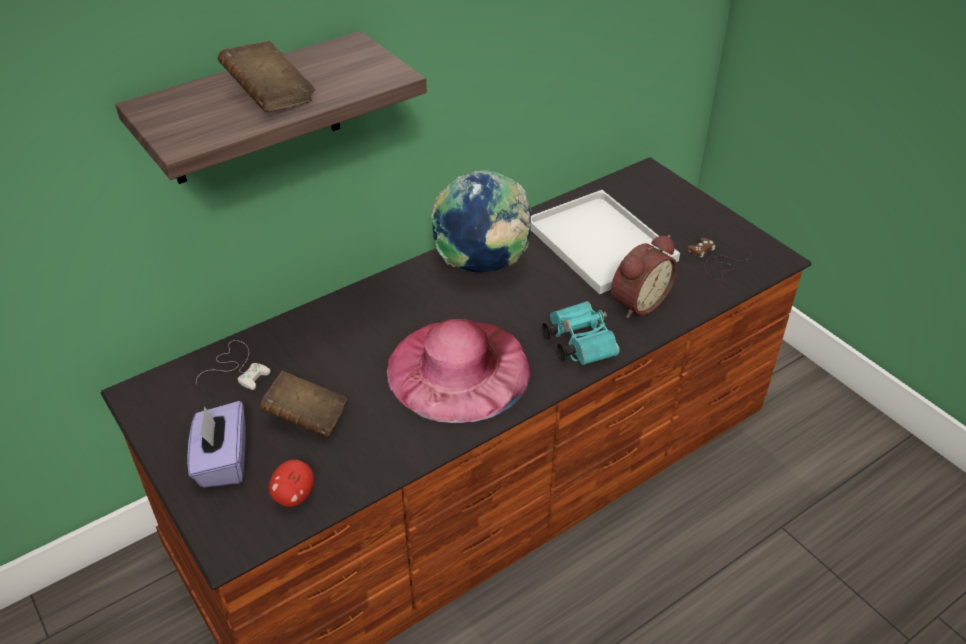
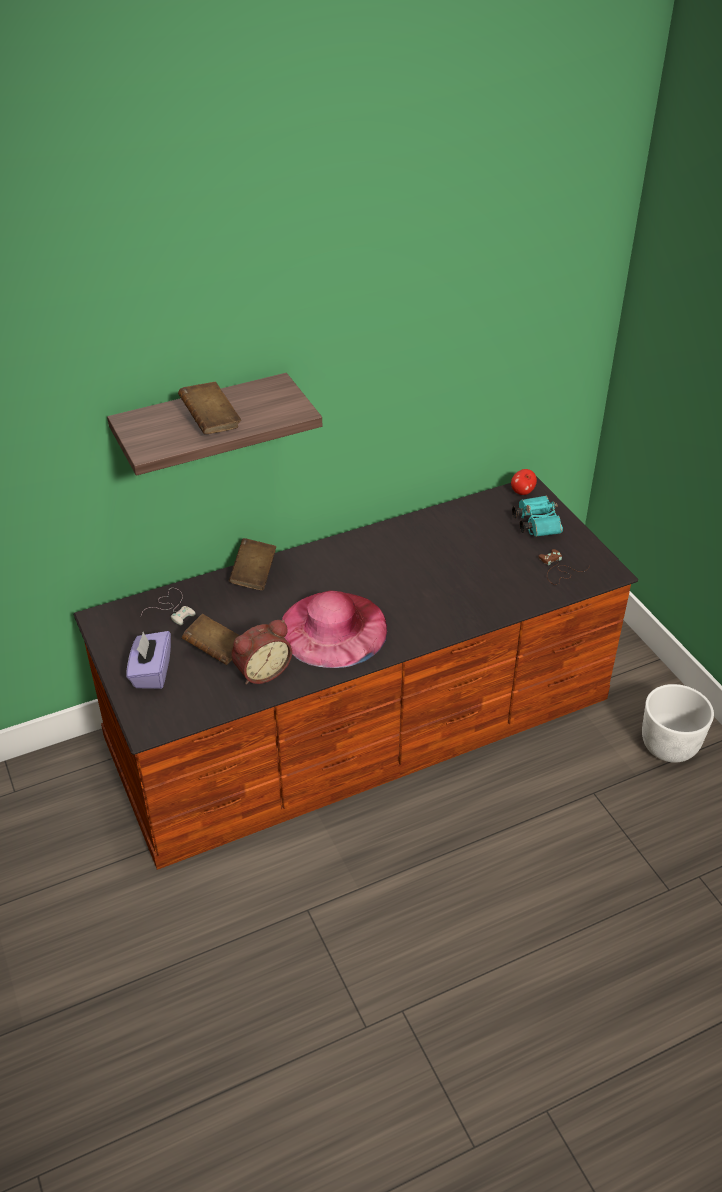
camera: 10 degrees right, 0 degrees up
apple [269,460,314,507] -> apple moved to [511,469,537,495]
globe [431,170,532,273] -> none
white tray [530,190,680,294] -> none
turquoise binoculars [542,301,620,365] -> turquoise binoculars moved to [512,495,563,537]
alarm clock [611,235,678,318] -> alarm clock moved to [231,620,292,685]
none -> brown book [229,538,277,590]
none -> white planter [642,684,714,763]

